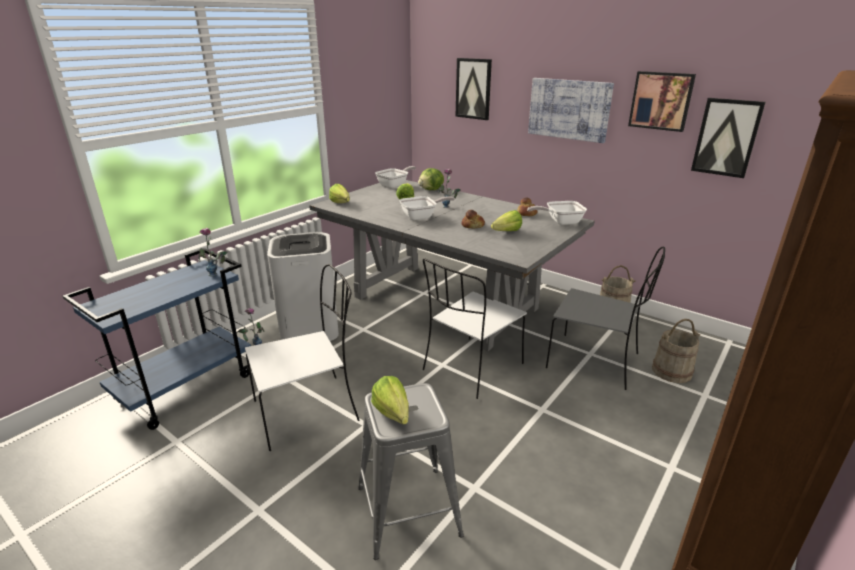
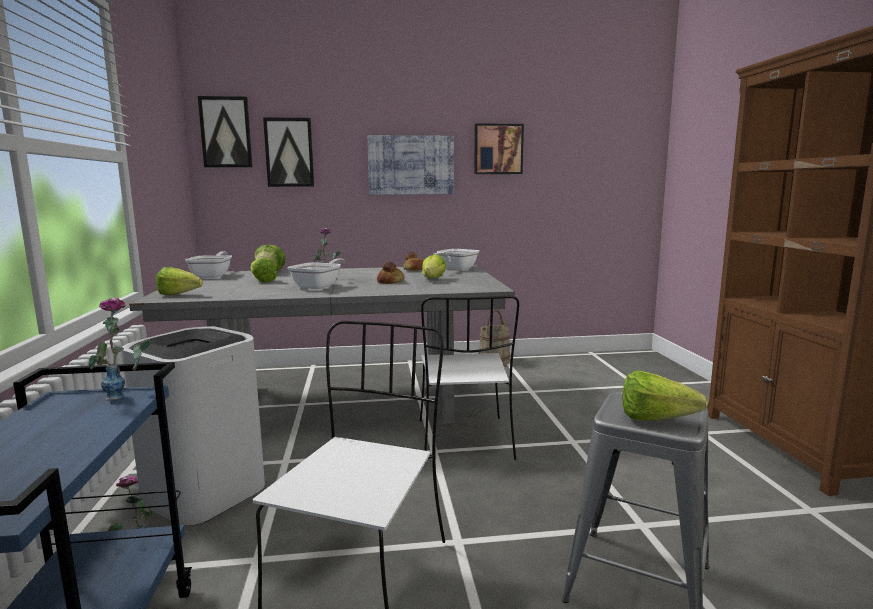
camera: 45 degrees left, 15 degrees down
grey chair [546,247,665,390] -> none
beige bucket [652,319,701,383] -> none
picture [691,98,766,178] -> picture moved to [198,96,253,167]

